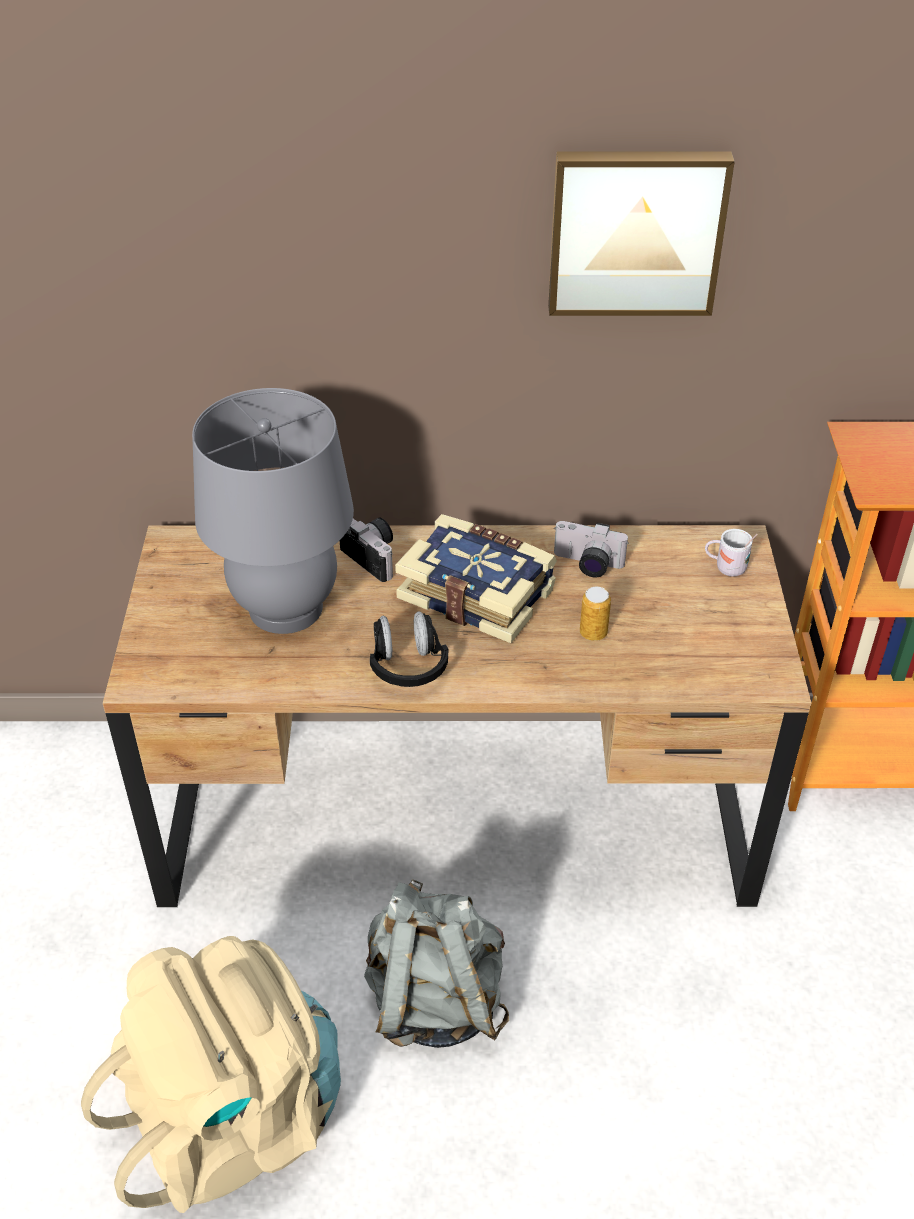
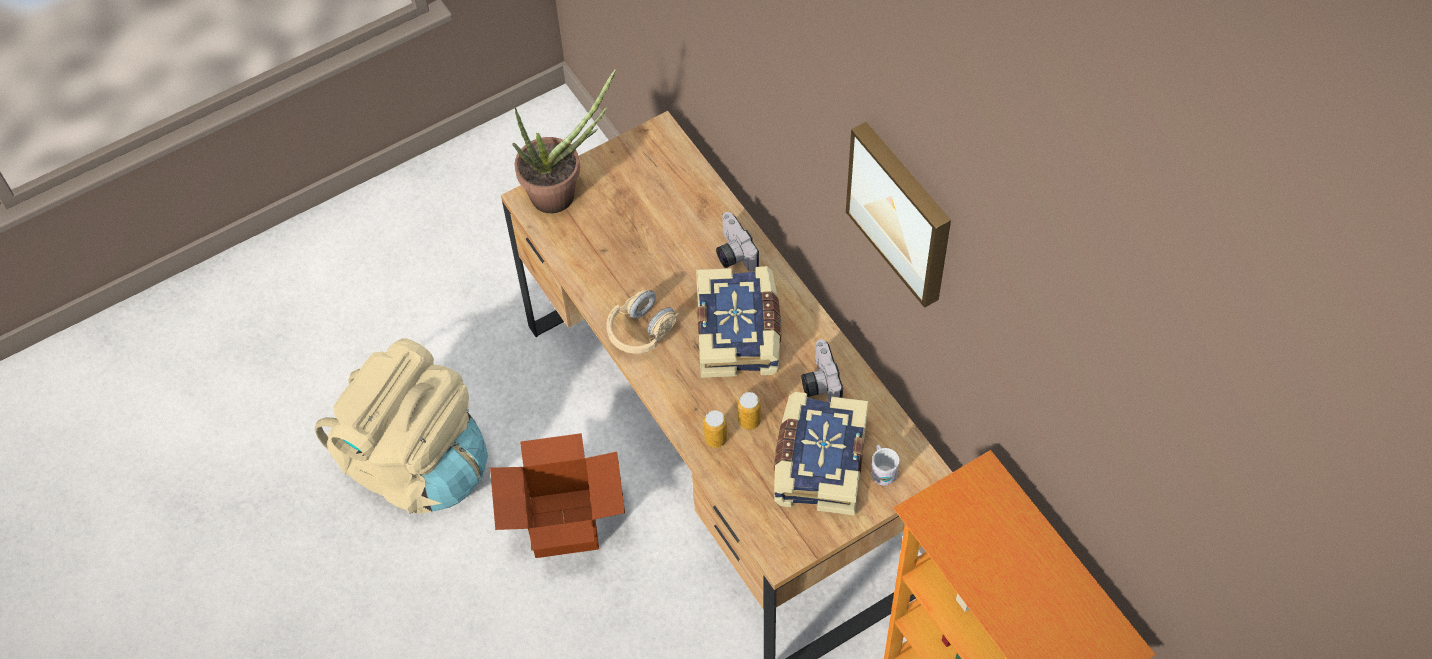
camera: 60 degrees right, 15 degrees up
grey table lamp [192,388,354,634] -> none
camera [340,518,393,582] -> camera turned 135 degrees clockwise [716,212,759,271]
grey backpack [364,879,509,1048] -> cardboard box [490,433,625,558]
black headphones [370,612,448,687] -> beige headphones [606,290,679,354]
none -> potted plant [512,69,616,213]
none -> can [703,410,727,448]
none -> book [774,392,869,516]

